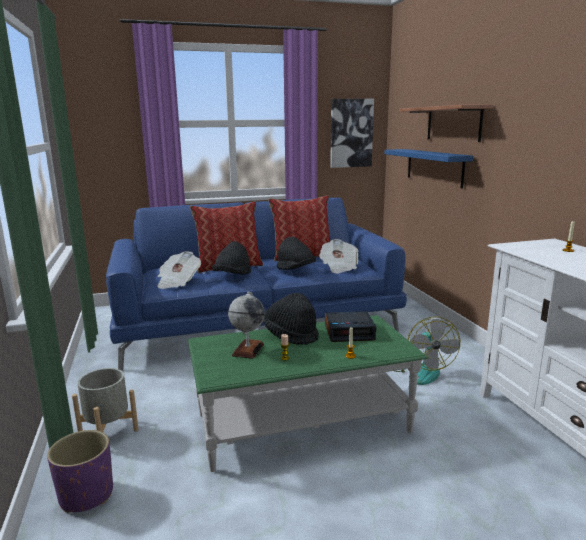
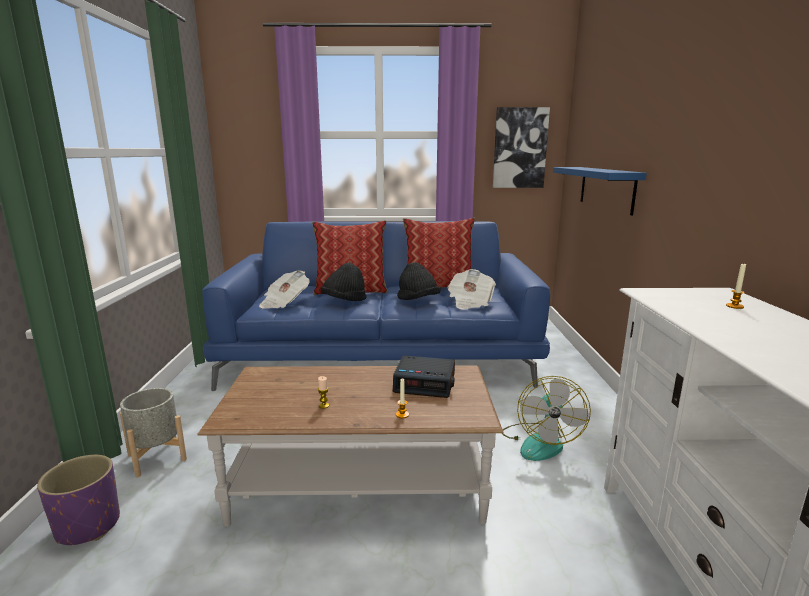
camera: 15 degrees right, 0 degrees up
green coffee table [188,315,428,472] -> brown coffee table [197,365,503,527]
globe [228,292,265,359] -> none
black hat [264,293,319,345] -> none
shelf [399,105,493,142] -> none

